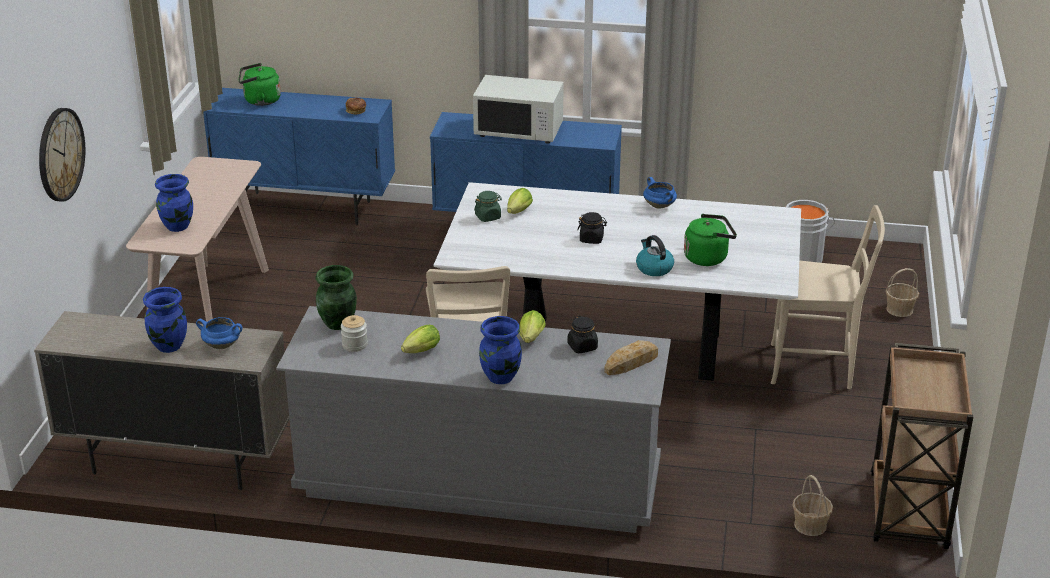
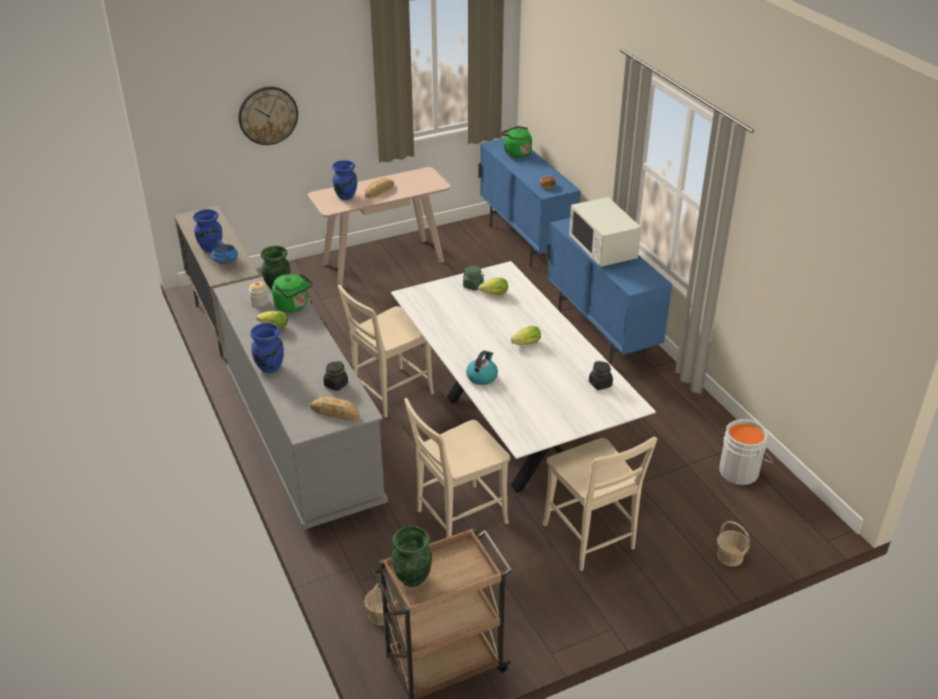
camera: 55 degrees right, 5 degrees up
lettuce [519,310,546,343] -> lettuce moved to [511,326,541,345]
black jar [577,212,607,244] -> black jar moved to [589,361,613,390]
blue cooking pot [643,177,677,209] -> none
green kettle [684,214,737,266] -> green kettle moved to [272,273,313,312]
none -> bread [365,178,394,198]
none -> green vase [392,526,432,587]
none -> beige chair [404,398,510,538]

